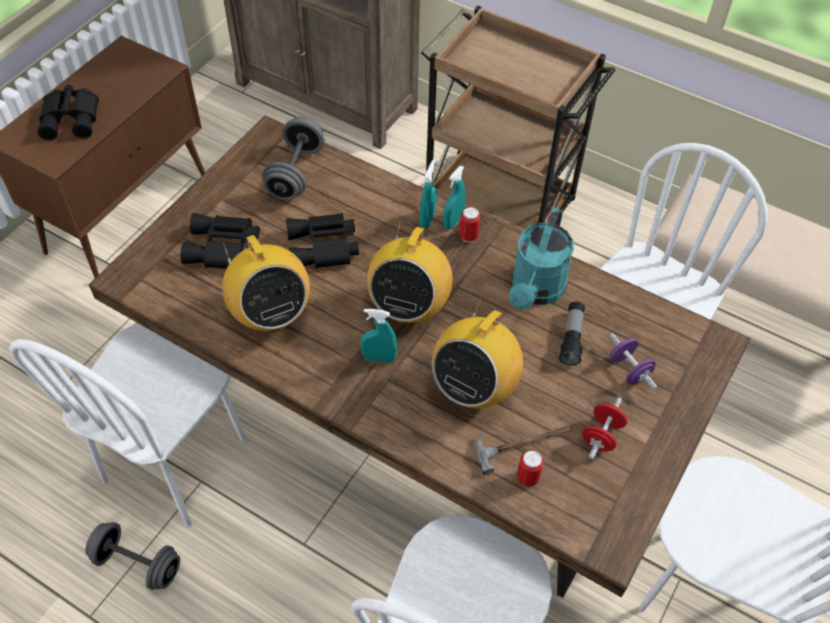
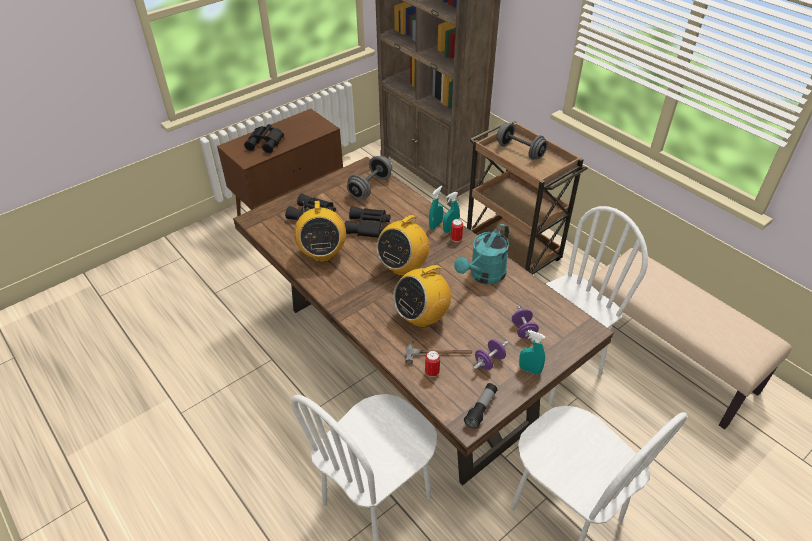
camera: 20 degrees right, 10 degrees down
white chair [9,323,246,527] -> none
grey dumbbell [85,522,180,590] -> grey dumbbell moved to [496,123,548,160]
turquoise spray bottle [361,309,397,363] -> turquoise spray bottle moved to [519,330,545,375]
flashlight [559,302,585,365] -> flashlight moved to [464,383,498,429]
red dumbbell [582,397,627,459] -> purple dumbbell [473,339,508,370]

